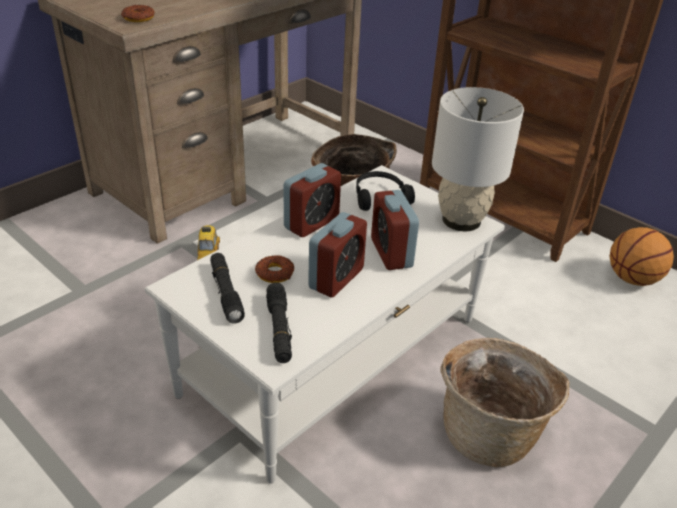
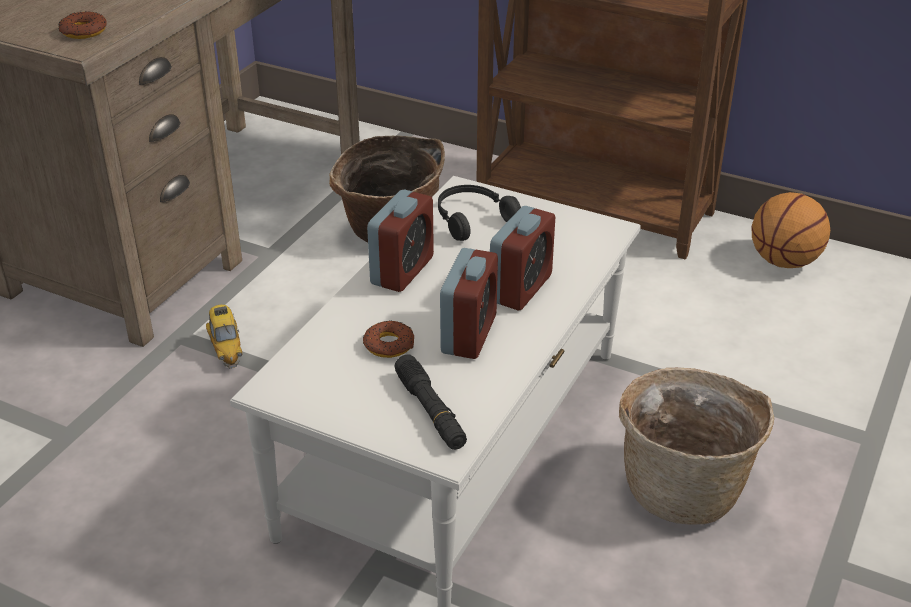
camera: 15 degrees left, 0 degrees up
black flashlight [210,253,245,324] -> none
alarm clock [371,190,419,270] -> alarm clock turned 120 degrees counterclockwise [490,206,555,310]
white table lamp [432,87,524,231] -> none

